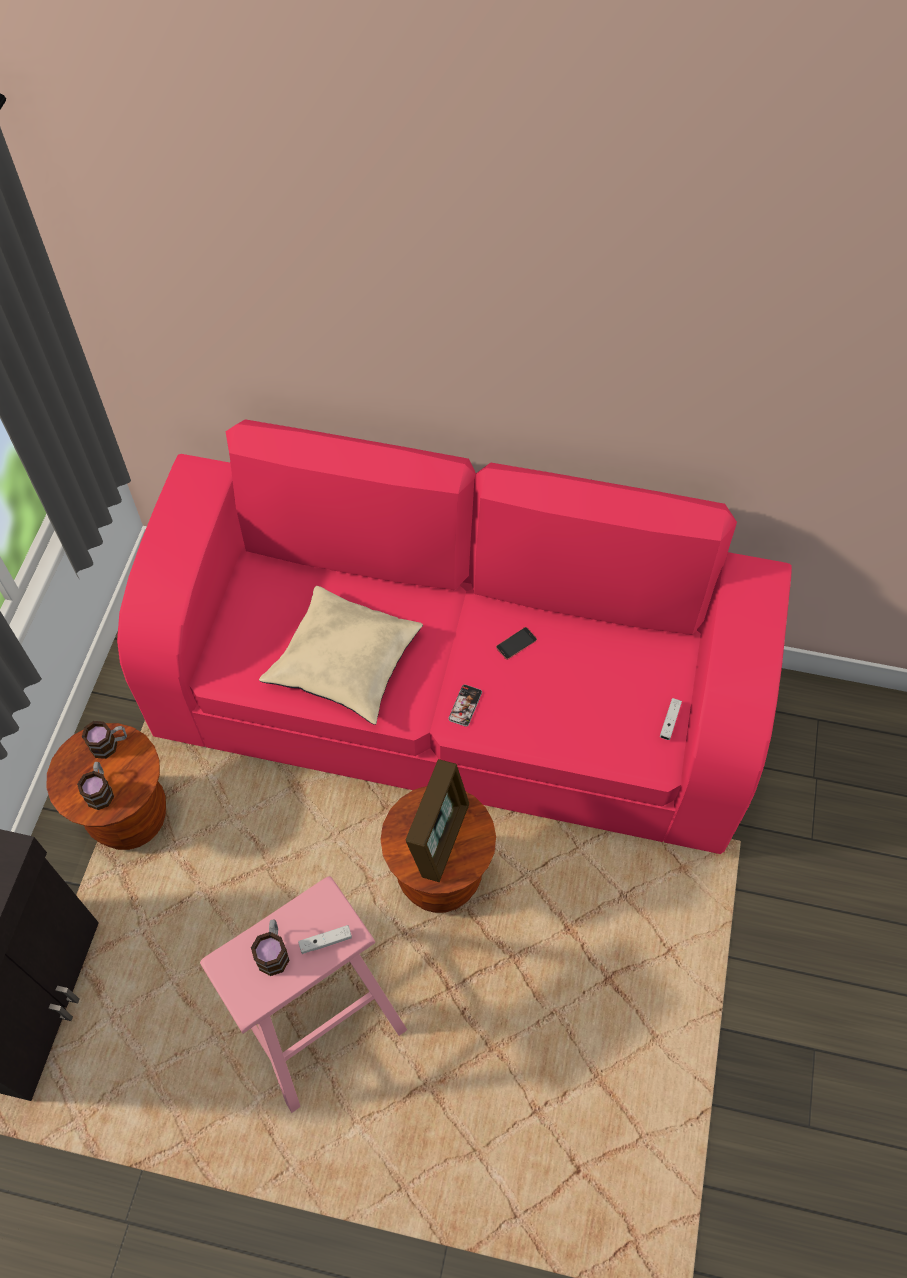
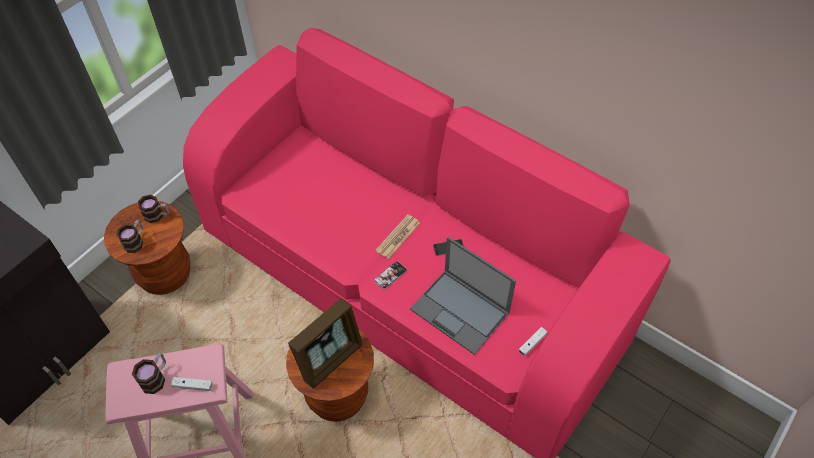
camera: 25 degrees right, 5 degrees down
beige pillow [259,586,423,725] -> none
none -> newspaper [375,214,420,259]
none -> laptop [410,237,516,355]

